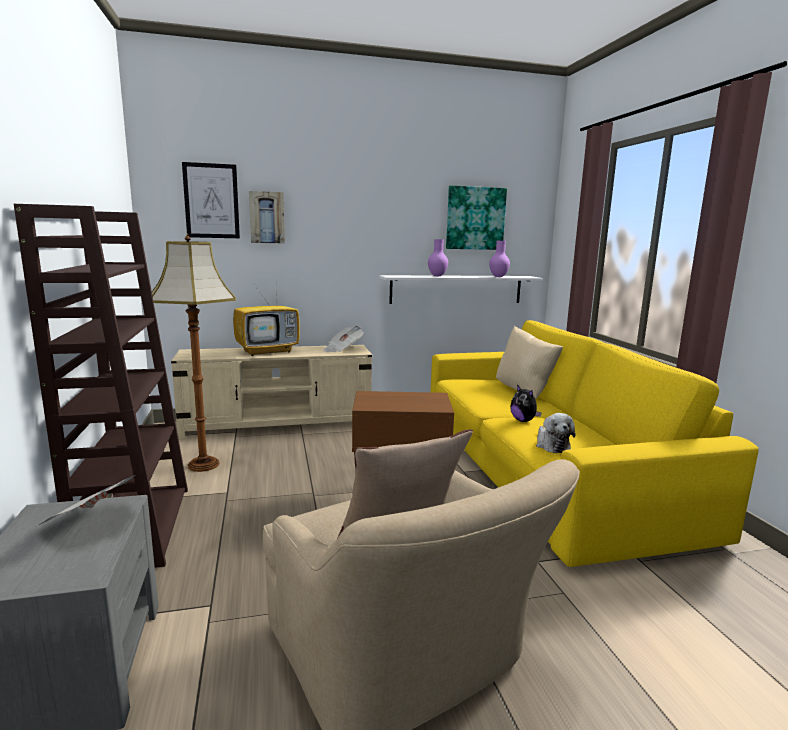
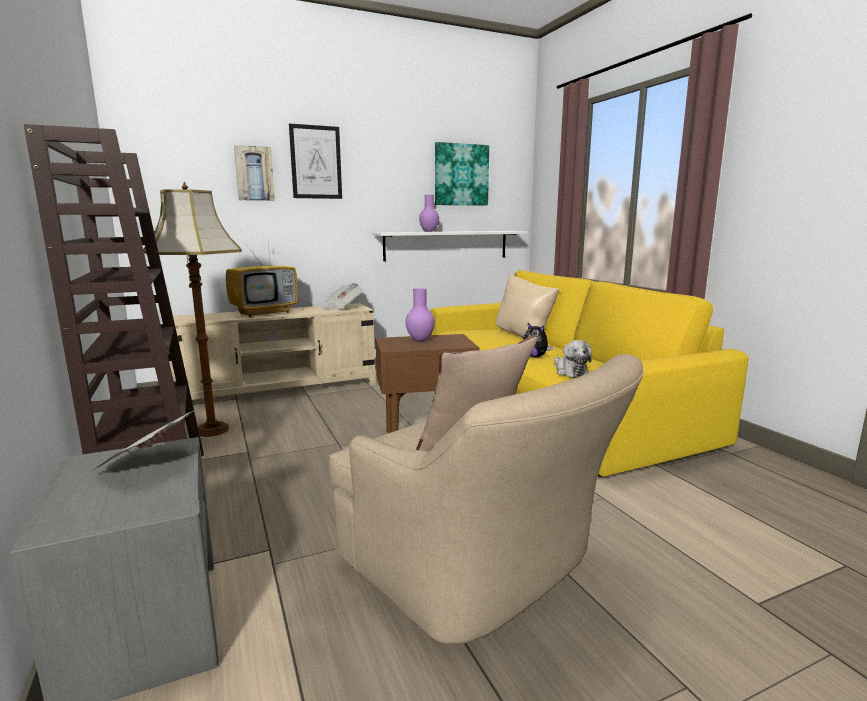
camera: 10 degrees left, 0 degrees up
picture [182,162,240,238] -> picture moved to [289,124,342,199]
purple vase [489,241,510,277] -> purple vase moved to [405,288,435,341]

